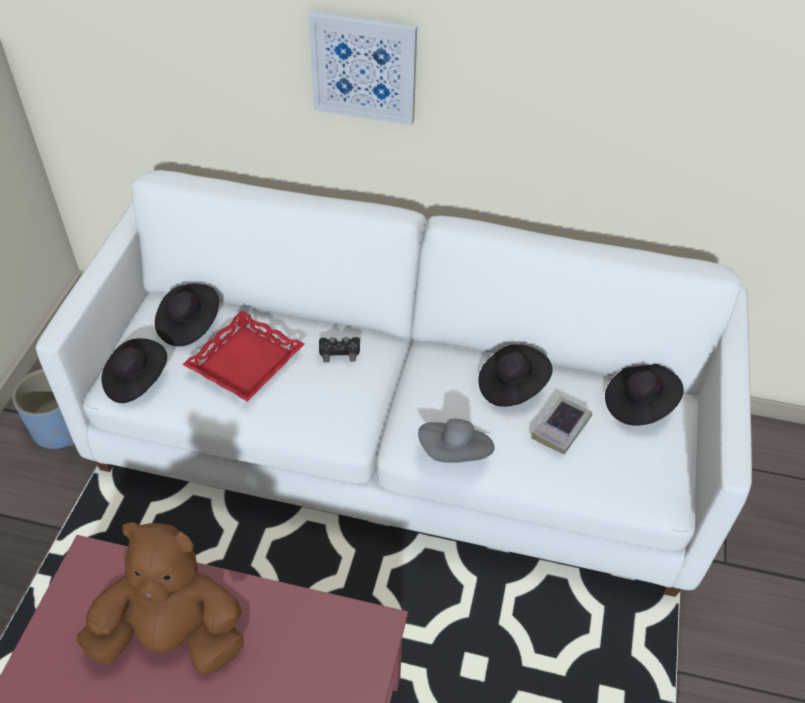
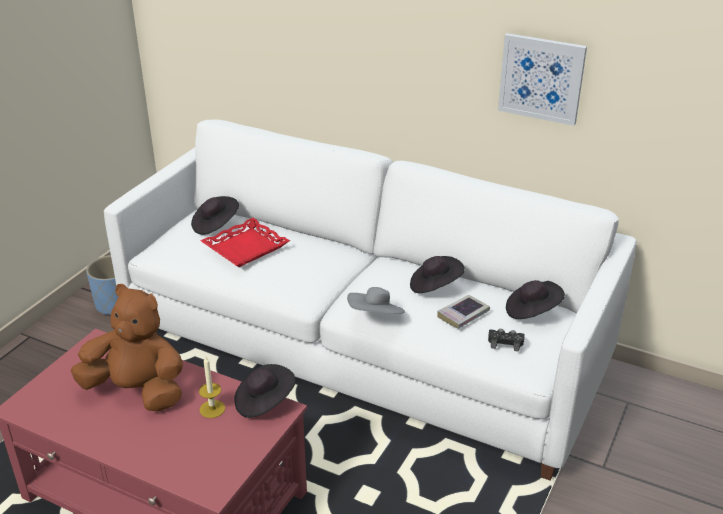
camera: 15 degrees right, 15 degrees down
black hat [101,338,167,403] -> black hat moved to [234,364,296,418]
picture [308,11,417,125] -> picture moved to [498,33,587,126]
black game controller [319,337,360,362] -> black game controller moved to [488,329,525,352]
none -> candle [199,357,225,418]

